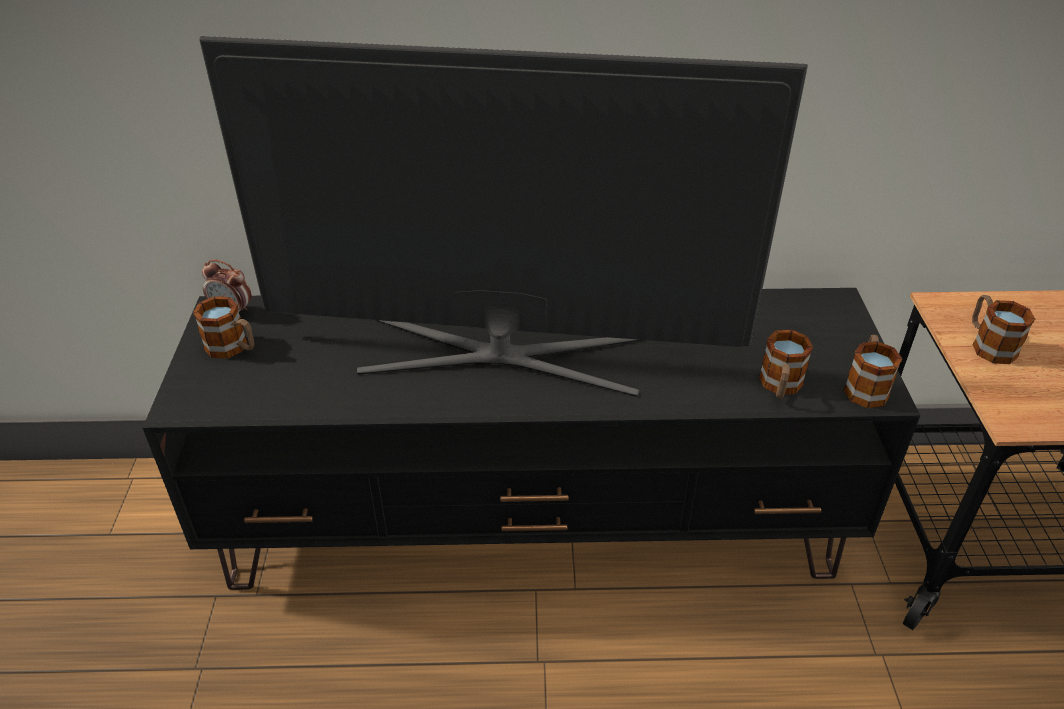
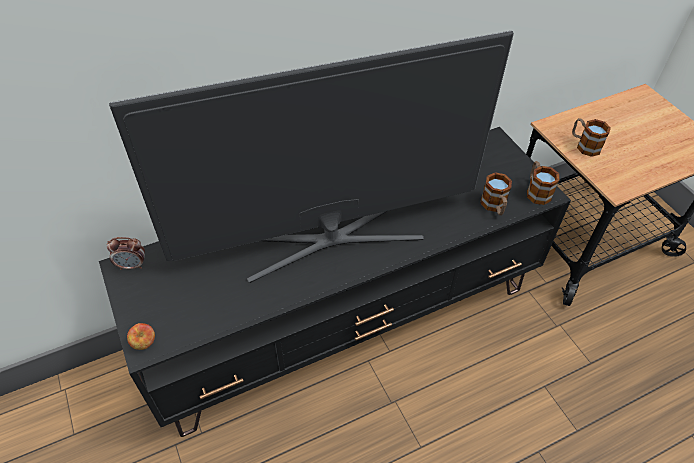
camera: 25 degrees left, 10 degrees up
mug [193,296,254,359] -> none
none -> apple [127,323,155,350]

